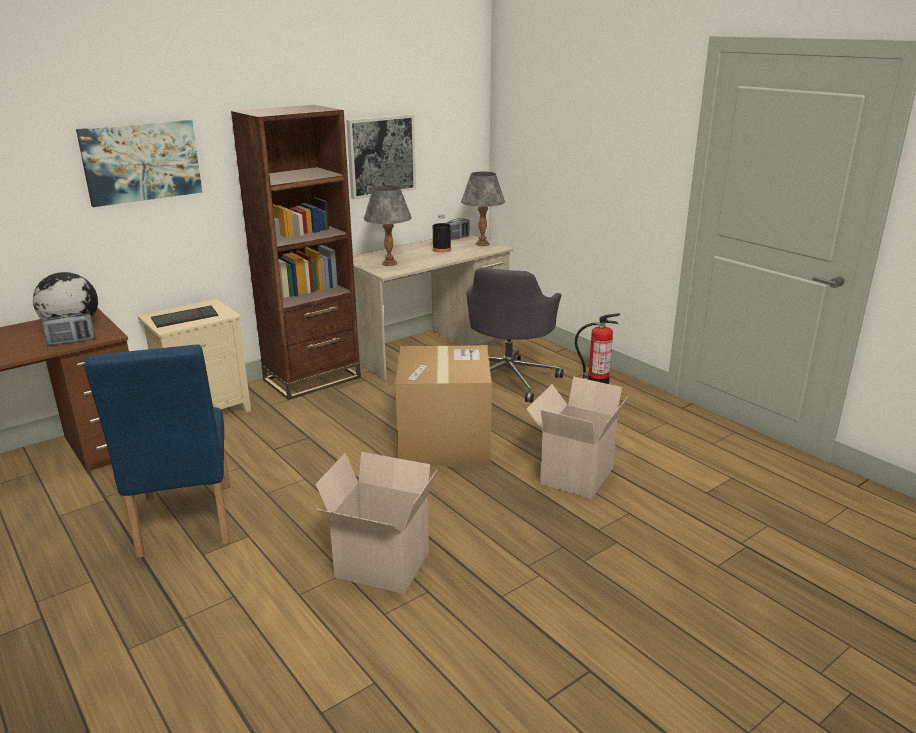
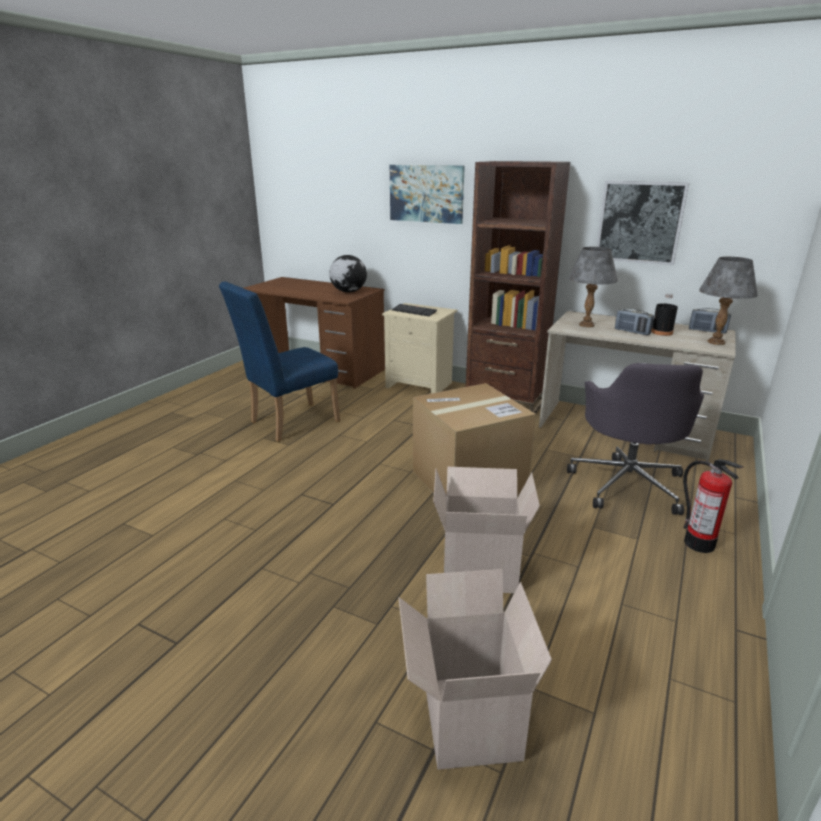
camera: 65 degrees right, 0 degrees up
radio [42,313,95,345] -> radio moved to [615,309,654,335]
cardboard box [315,452,438,594] -> cardboard box moved to [399,569,552,770]
grey office chair [466,268,563,403] -> grey office chair turned 75 degrees counterclockwise [567,363,704,515]

